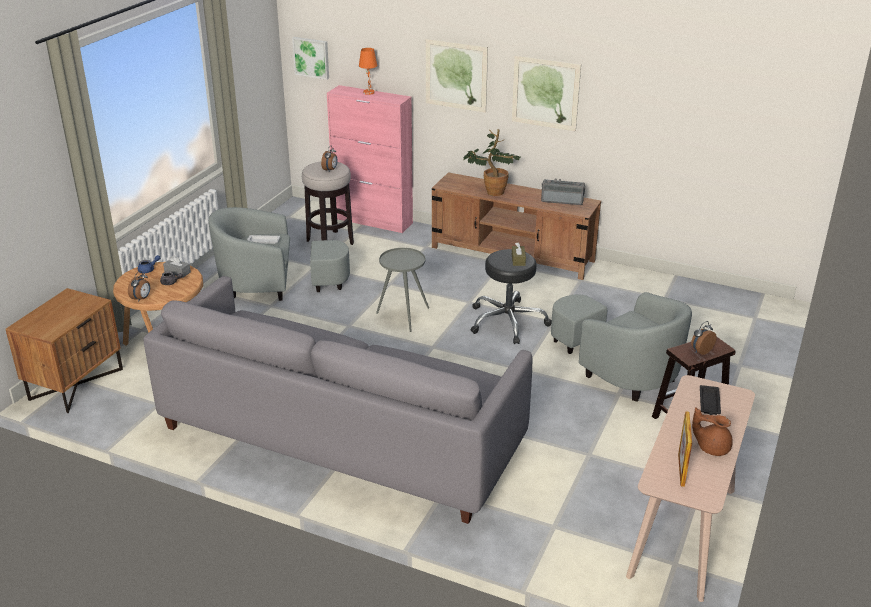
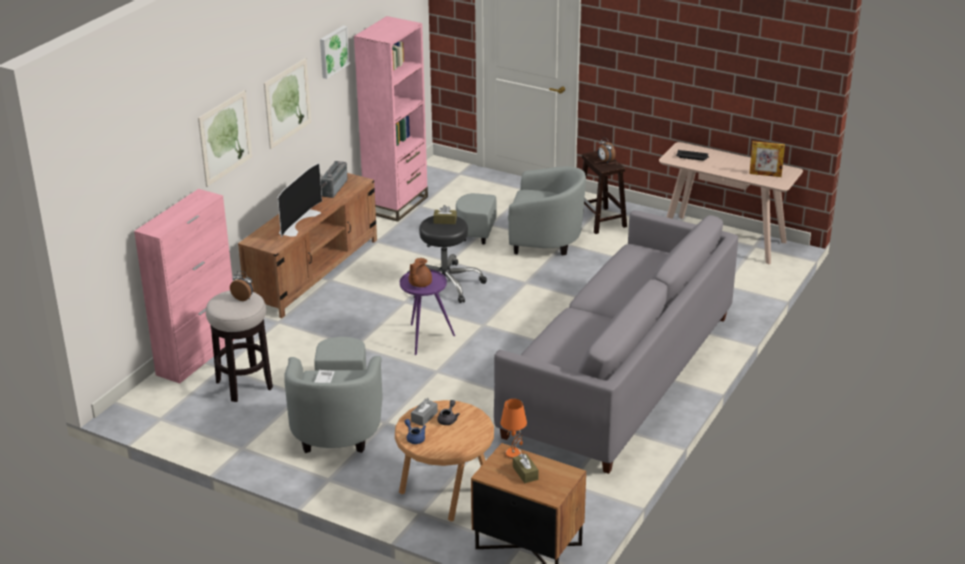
camera: 85 degrees left, 0 degrees up
alarm clock [128,271,150,302] -> none
picture [292,37,329,80] -> picture moved to [320,26,349,79]
orange table lamp [359,48,378,95] -> orange table lamp moved to [500,399,527,459]
grey side table [376,248,429,332] -> purple side table [400,269,455,355]
potted plant [463,129,520,196] -> television [278,163,322,238]
grey armchair [551,292,692,402] -> grey armchair turned 45 degrees clockwise [456,166,586,255]
brown teapot [692,408,733,456] -> brown teapot moved to [409,258,432,287]
none -> pink bookcase [354,16,428,222]
none -> brown tissue box [513,454,539,483]

